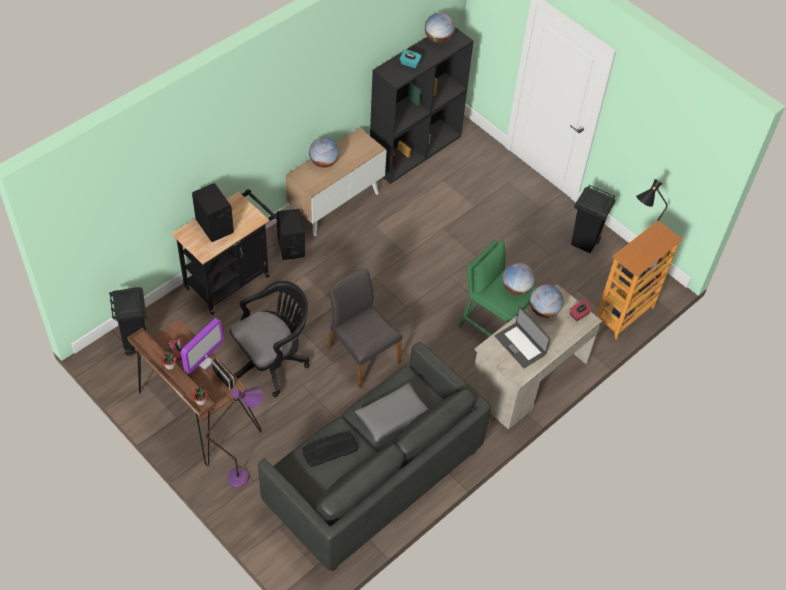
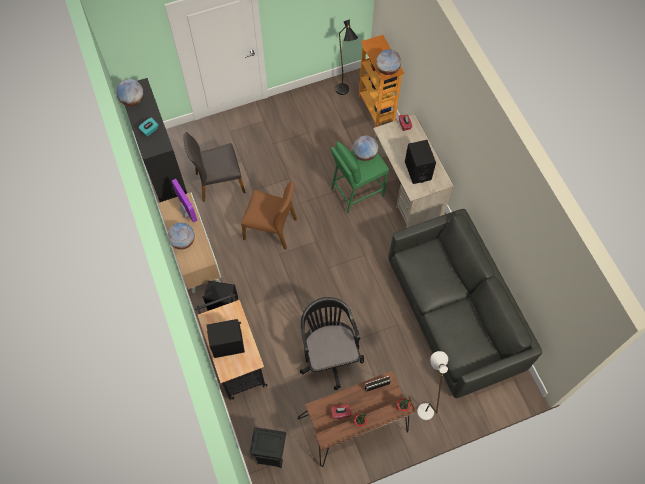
camera: 65 degrees left, 10 degrees up
monitor [181,318,223,374] -> monitor moved to [172,179,198,223]
purple floor lamp [206,387,263,488] -> white floor lamp [417,351,448,420]
keyboard [302,431,358,467] -> none
grey chair [327,268,402,388] -> grey chair moved to [183,132,246,202]
grey pillow [355,383,428,442] -> none
laptop [495,307,551,368] -> black speaker [405,140,436,184]
globe [530,285,563,318] -> globe moved to [376,49,401,75]
black trash can [571,185,616,253] -> none
none -> brown chair [241,181,297,249]

